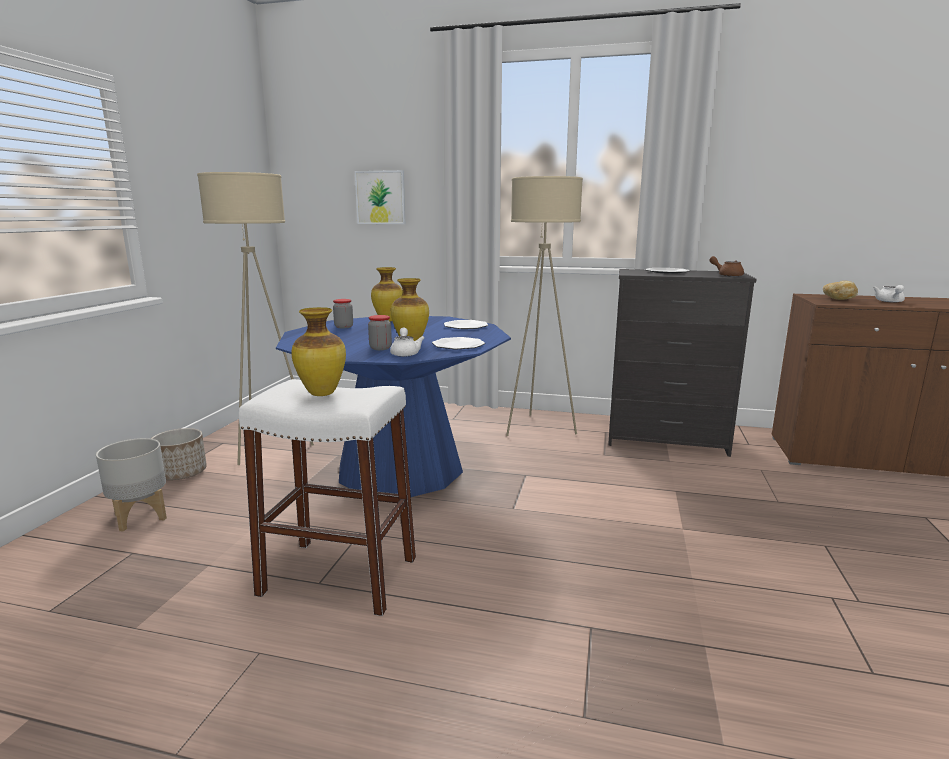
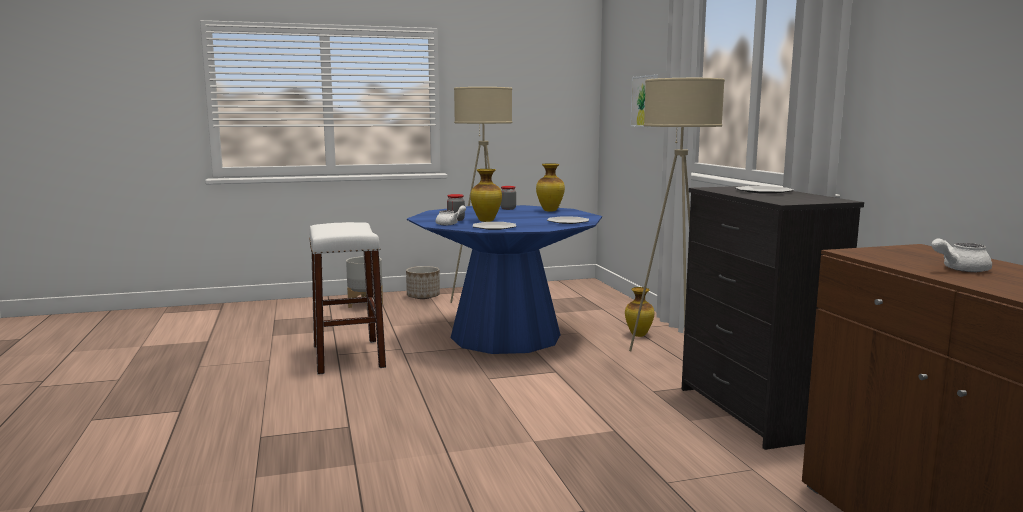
camera: 60 degrees right, 5 degrees down
vase [291,307,346,396] -> vase moved to [625,287,654,337]
brown teapot [709,256,744,277] -> none
bread [823,281,858,300] -> none

